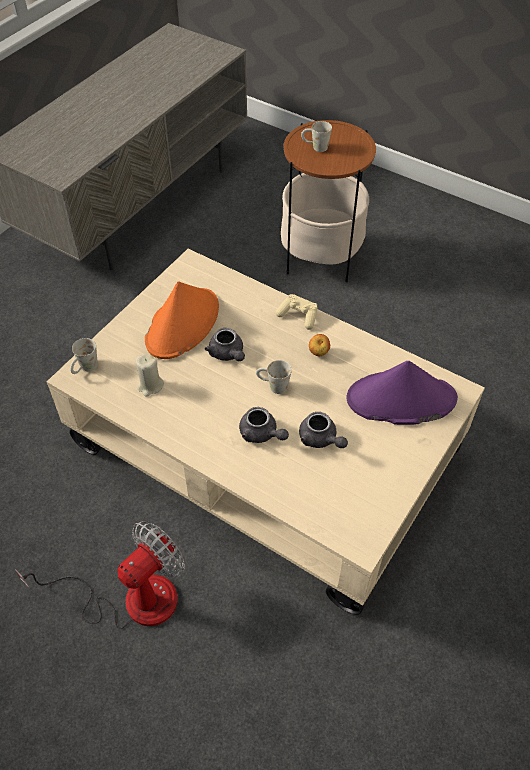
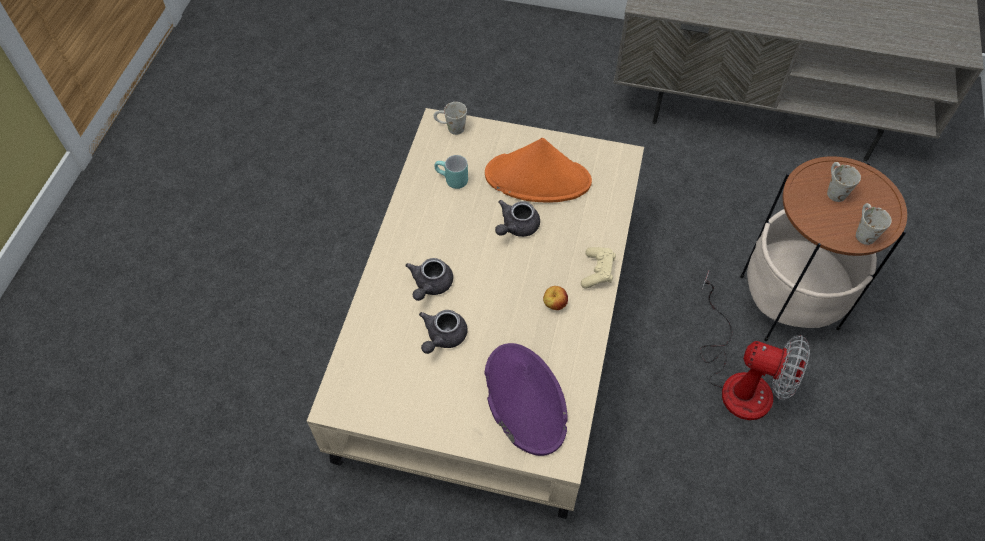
camera: 70 degrees right, 5 degrees up
fan [15,521,185,629] -> fan moved to [700,271,810,420]
beige candle [136,355,164,397] -> turquoise mug [434,155,468,189]
white mug [256,360,292,394] -> white mug moved to [856,203,892,245]

